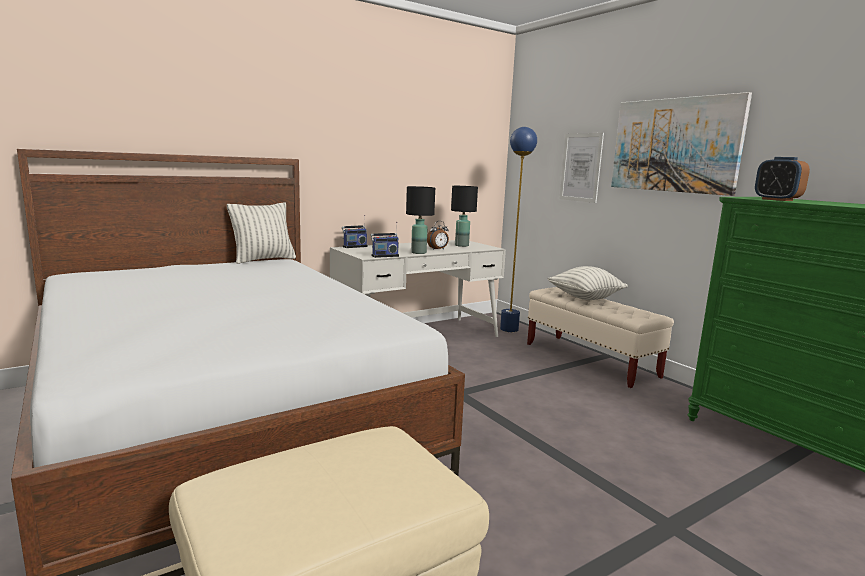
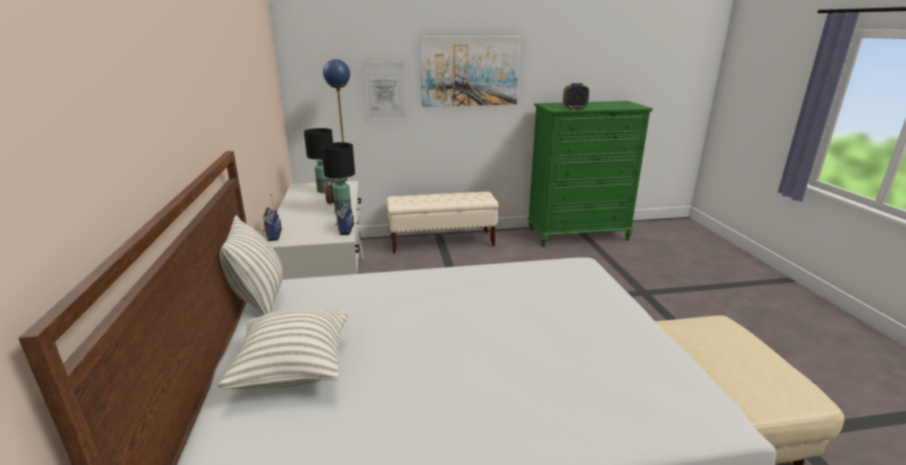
camera: 65 degrees left, 10 degrees up
pillow [547,266,628,300] -> pillow moved to [219,308,347,389]

